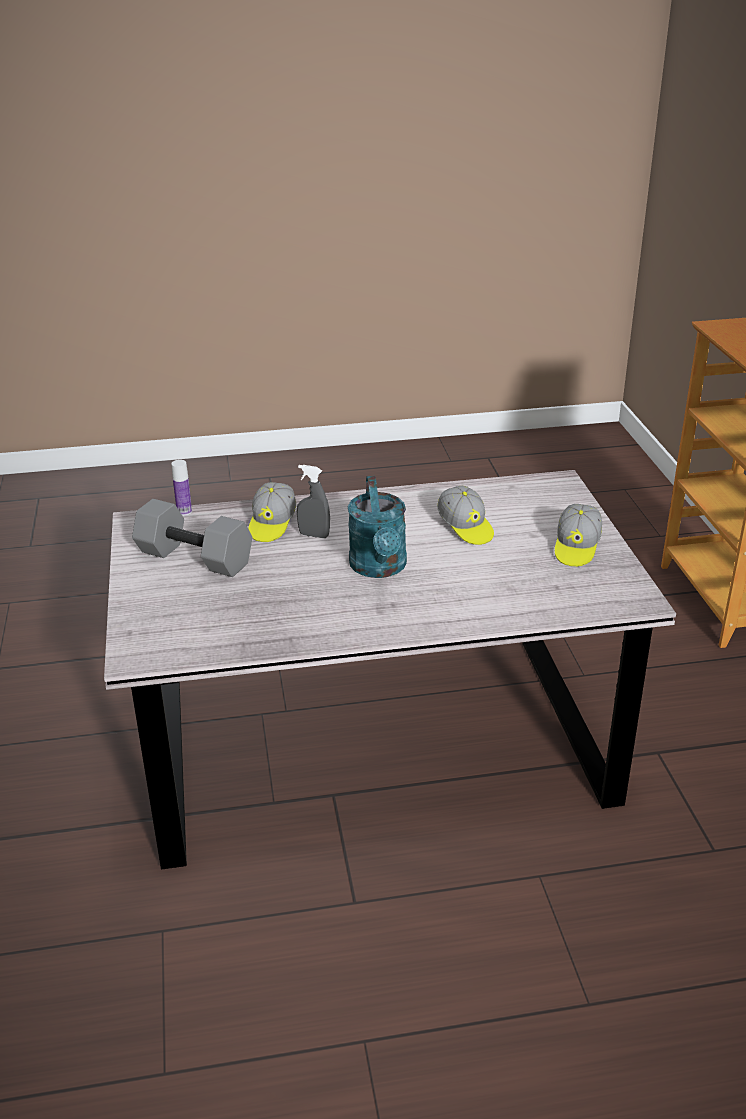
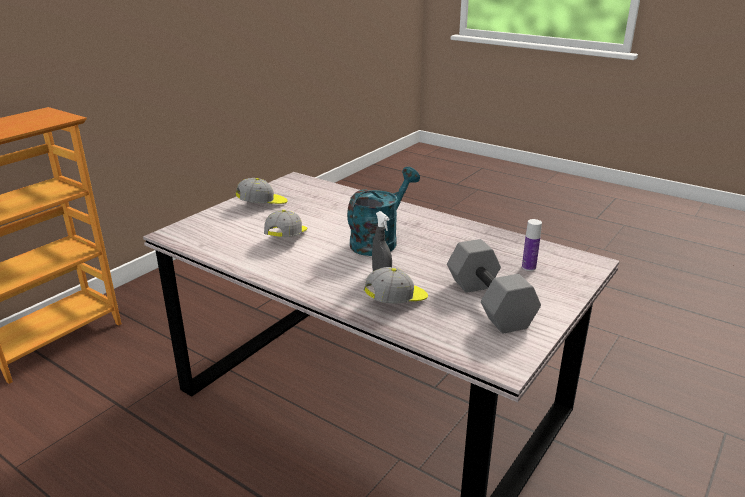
camera: 135 degrees left, 5 degrees down
bottle [171,460,192,516] -> bottle moved to [522,219,542,271]

